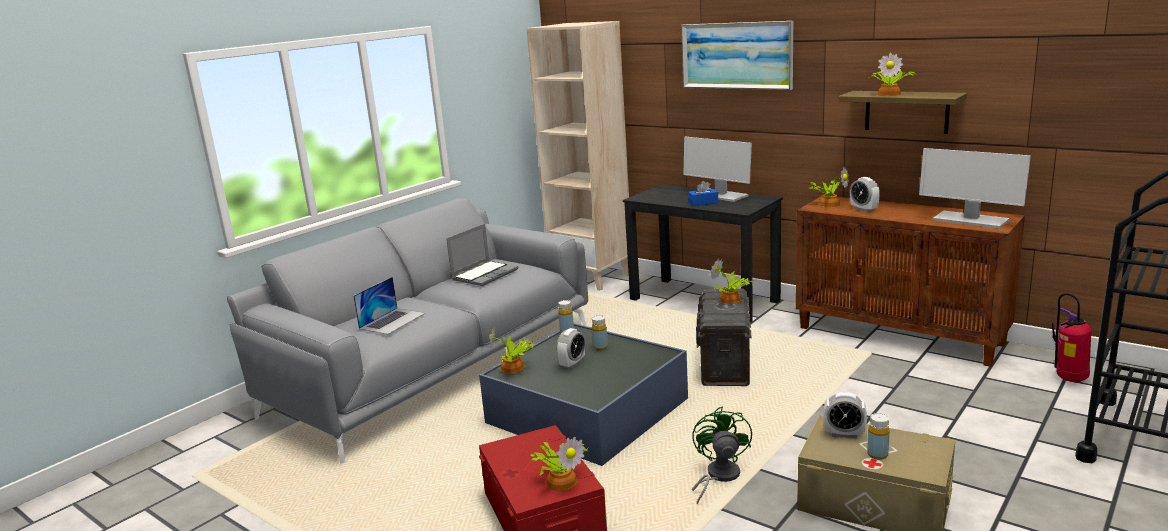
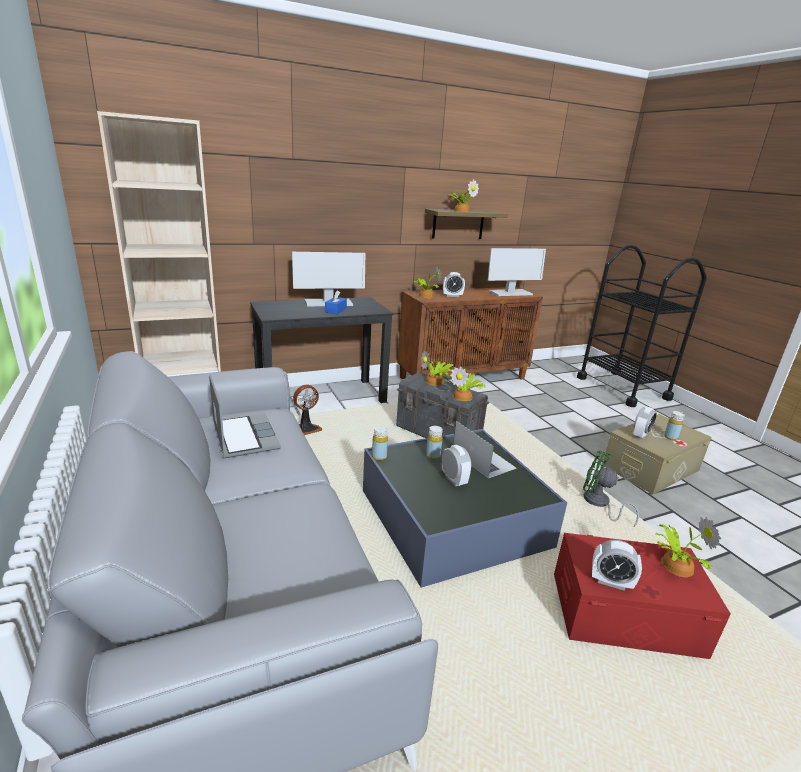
camera: 65 degrees left, 5 degrees up
laptop [353,277,425,335] -> laptop moved to [453,421,517,478]
potted plant [489,326,534,373] -> potted plant moved to [446,366,486,401]
picture [681,21,793,90] -> none
fire extinguisher [1052,293,1091,383] -> none
none -> fan [293,384,322,435]
none -> alarm clock [592,540,642,591]

